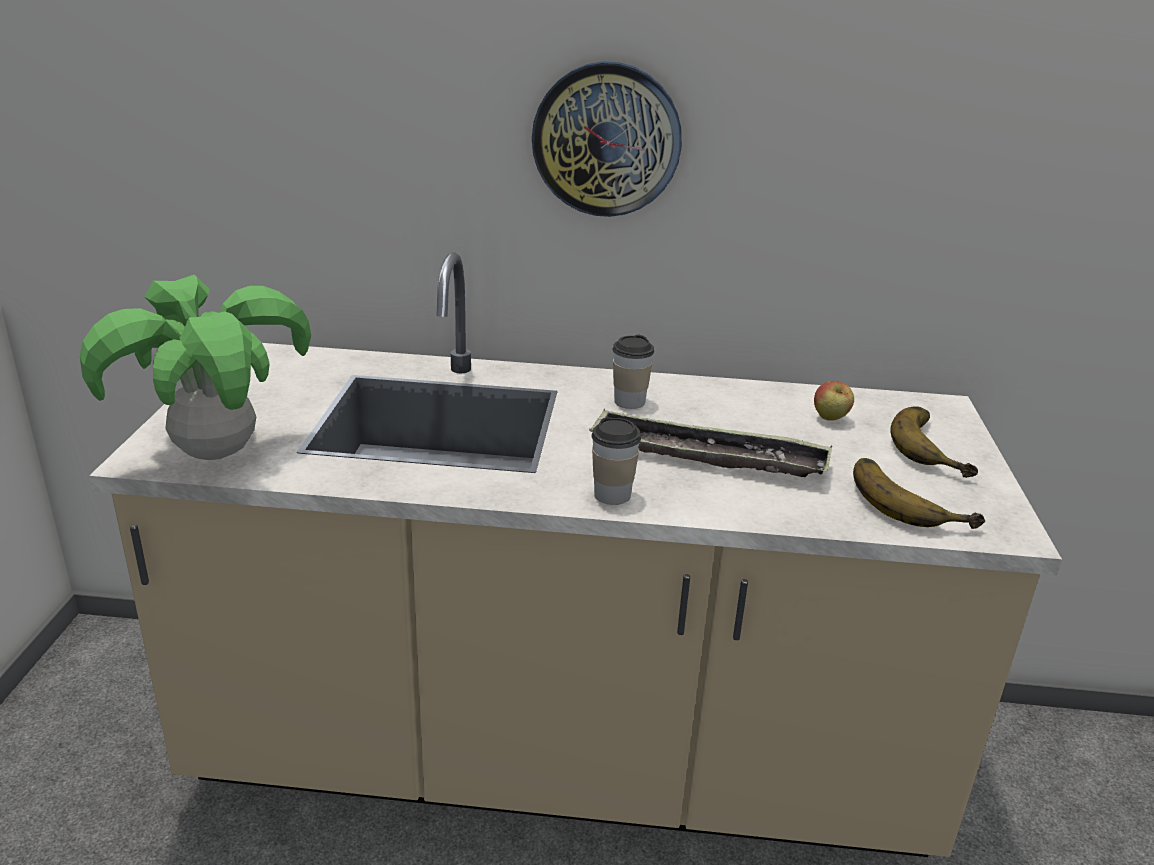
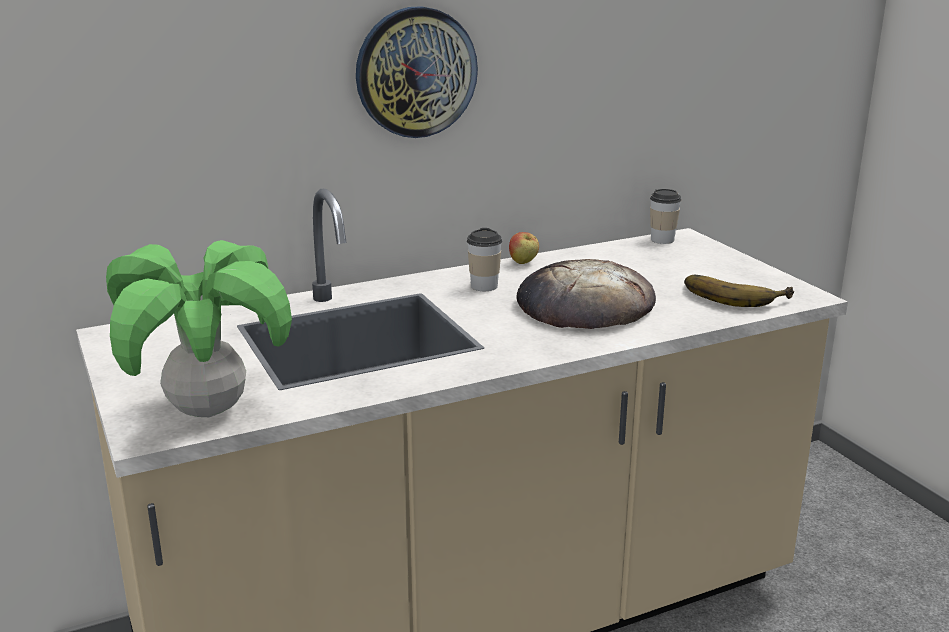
camera: 30 degrees left, 5 degrees down
tray [589,409,832,477] -> bread [516,259,656,329]
cup [591,417,641,505] -> cup moved to [650,189,682,244]
apple [814,381,854,421] -> apple moved to [509,232,539,264]
banana [890,406,978,478] -> none

